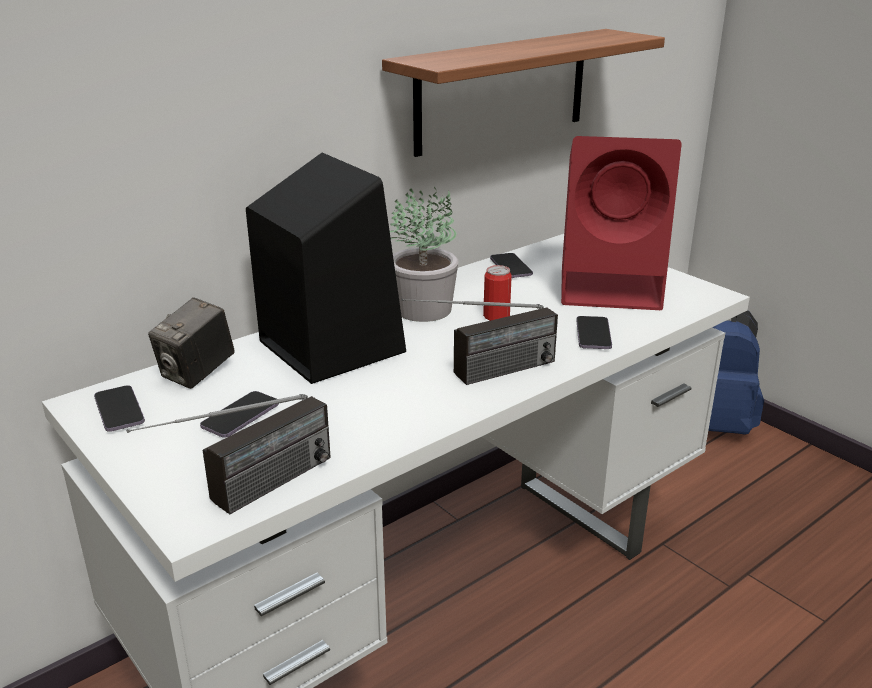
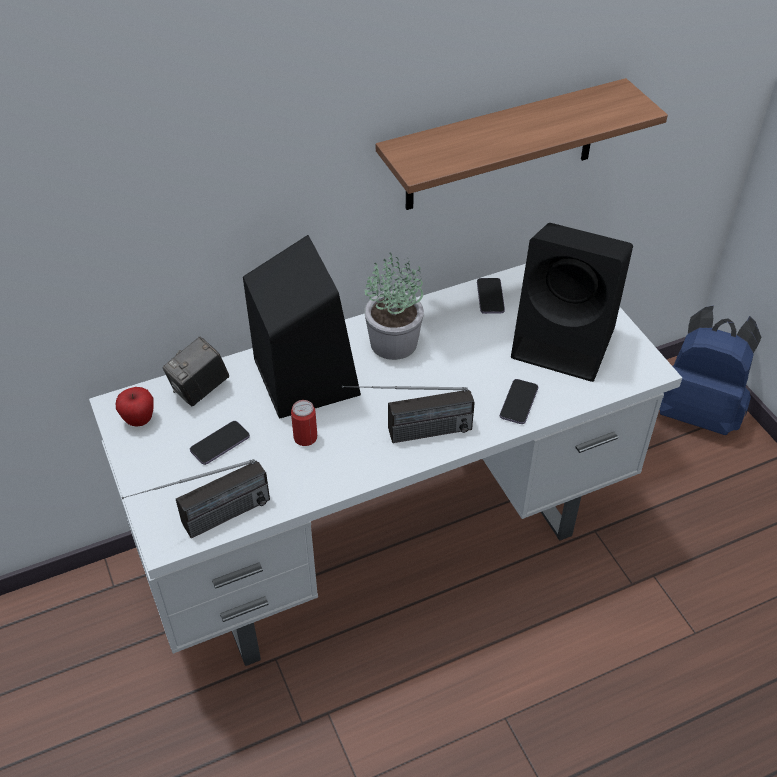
camera: 15 degrees right, 20 degrees up
phone [94,385,145,432] -> apple [116,387,154,427]
can [483,265,512,321] -> can moved to [291,400,317,446]
red speaker [561,136,682,310] -> black speaker [511,223,633,382]

